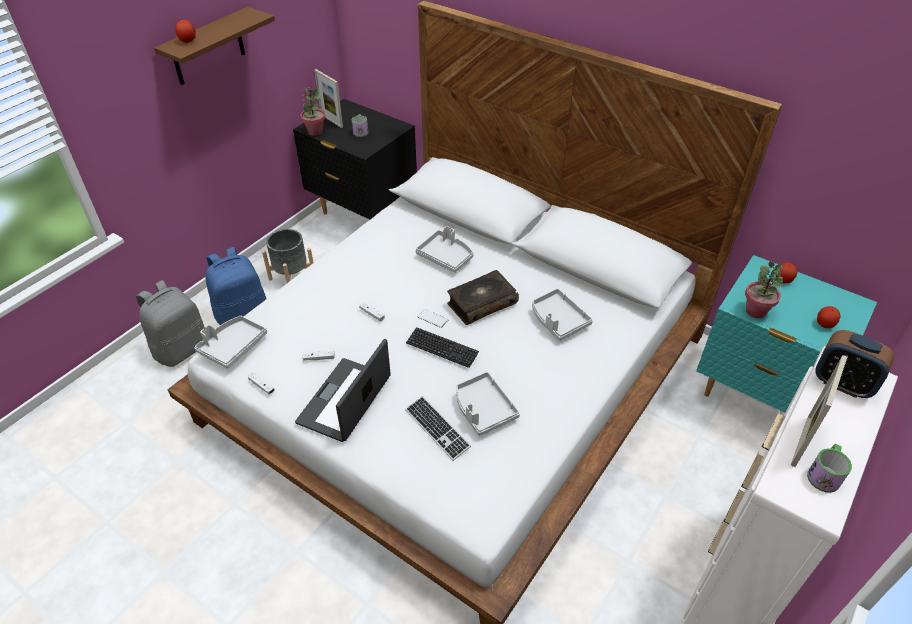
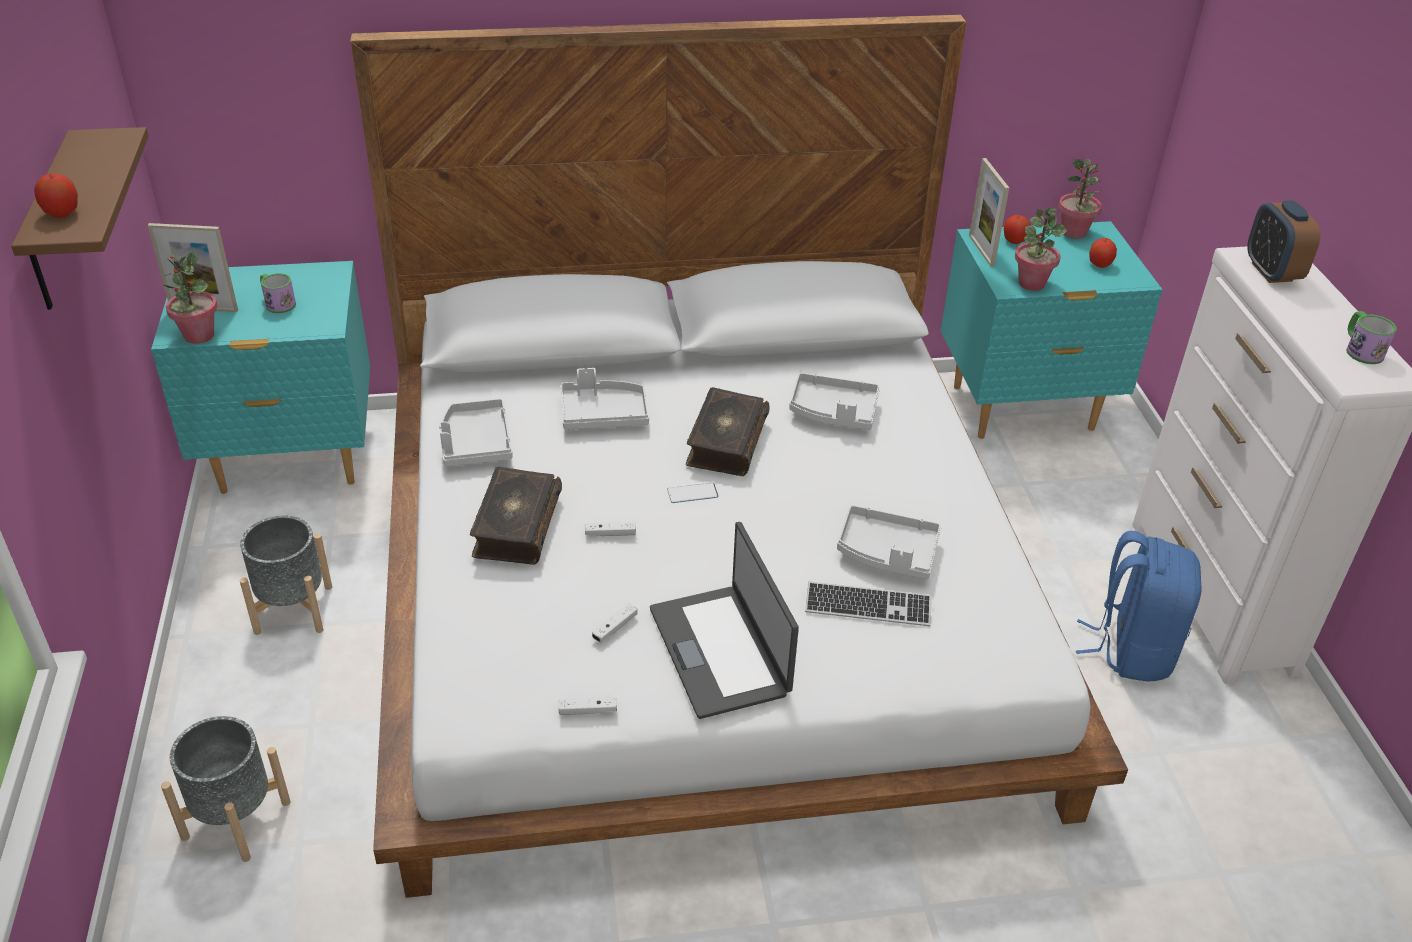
camera: 45 degrees left, 5 degrees down
grey backpack [136,280,205,367] -> grey planter [161,716,291,862]
grey tray [195,316,267,369] -> grey tray moved to [439,399,513,467]
blue backpack [206,247,266,325] -> blue backpack moved to [1076,531,1202,682]
black nightstand [293,99,417,220] -> turquoise nightstand [151,261,371,494]
keyboard [406,327,479,368] -> none
picture frame [791,355,847,467] -> picture frame moved to [969,158,1009,267]
alarm clock [815,330,894,398] -> alarm clock turned 90 degrees clockwise [1247,200,1320,283]
none -> book [470,467,562,565]
none -> potted plant [1058,159,1102,239]

